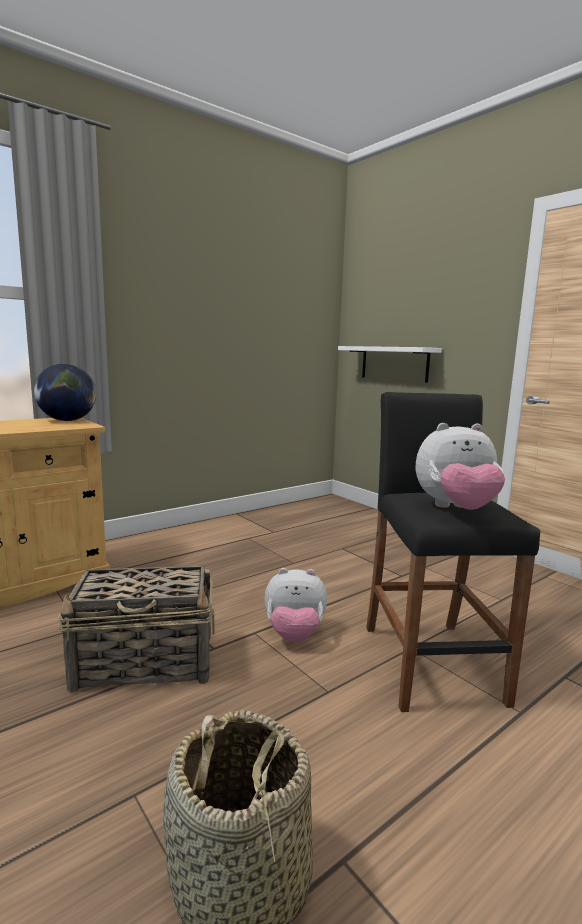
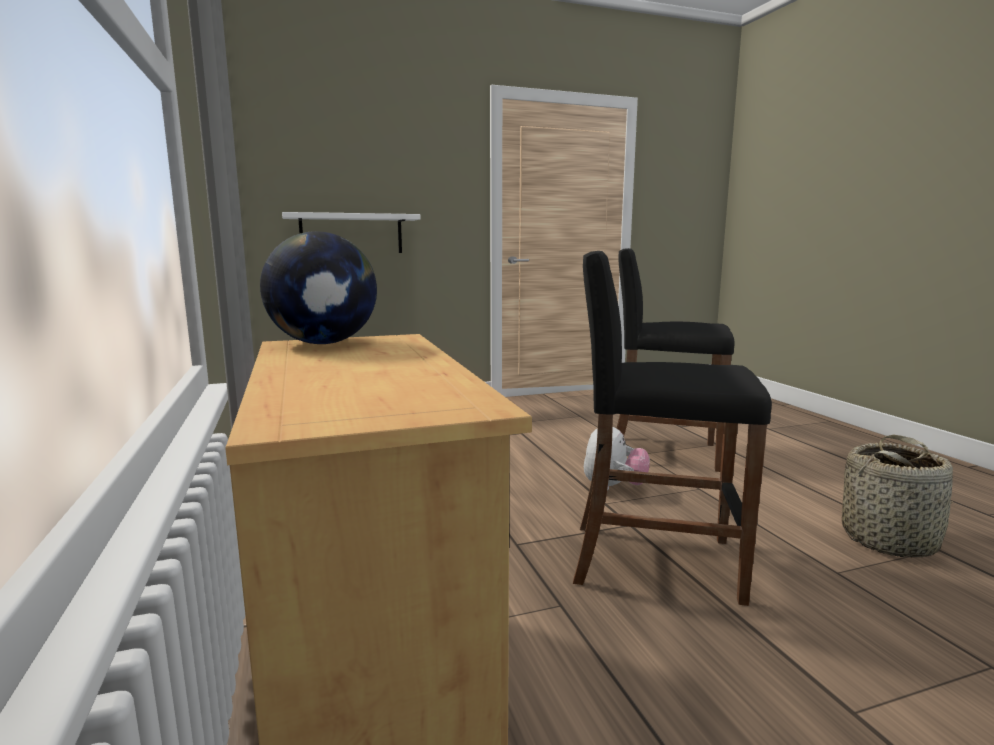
camera: 70 degrees left, 0 degrees up
basket [57,566,215,693] -> black stool [573,251,772,606]
plush toy [416,423,505,510] -> none

